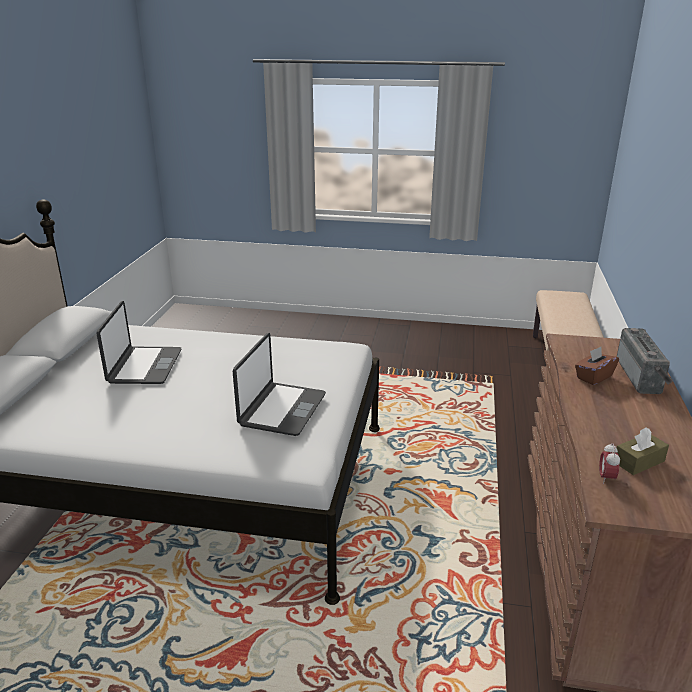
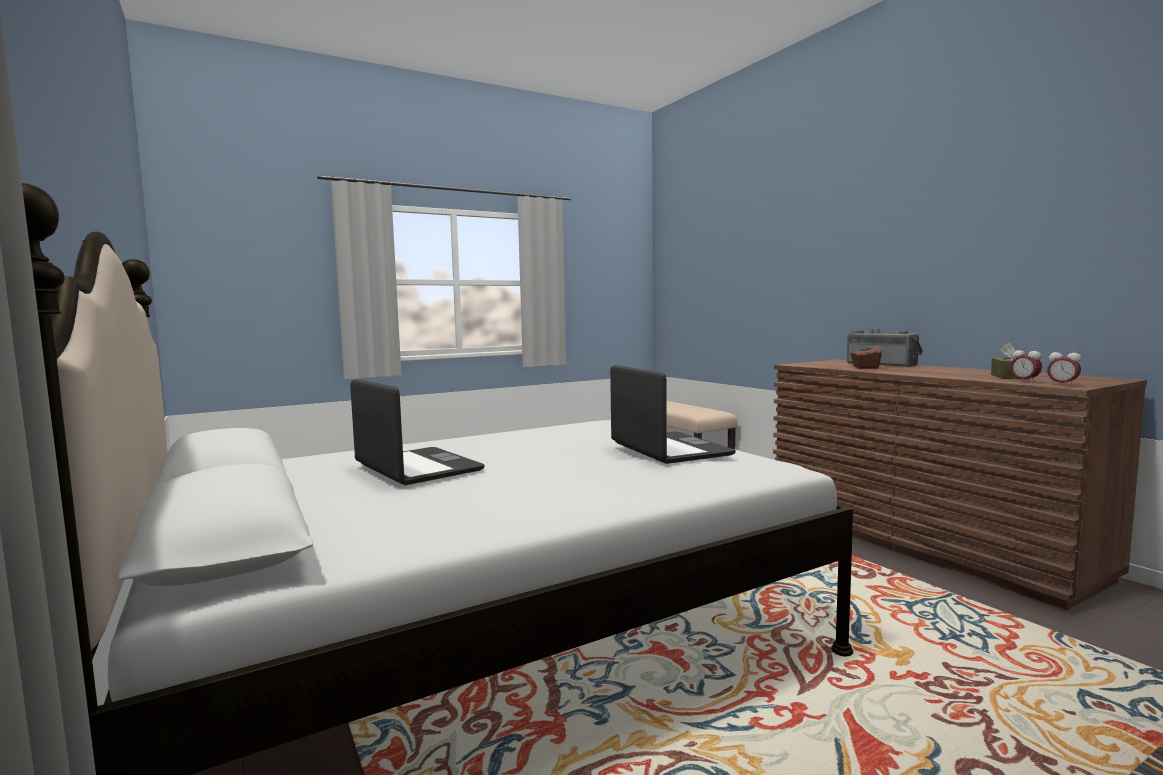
camera: 40 degrees left, 20 degrees down
none -> alarm clock [1047,348,1081,387]

